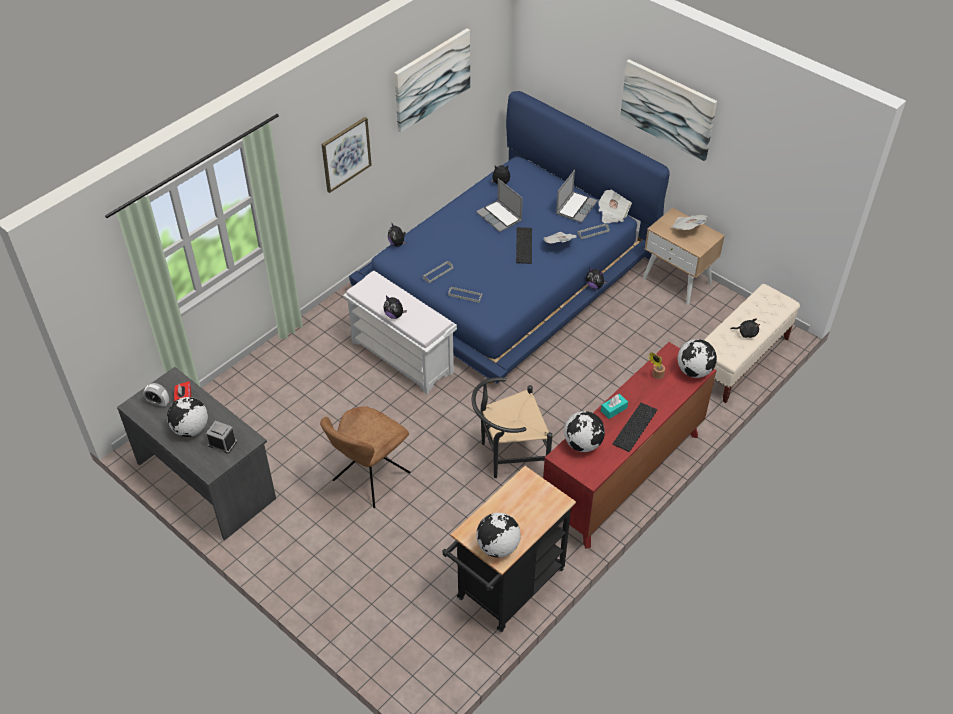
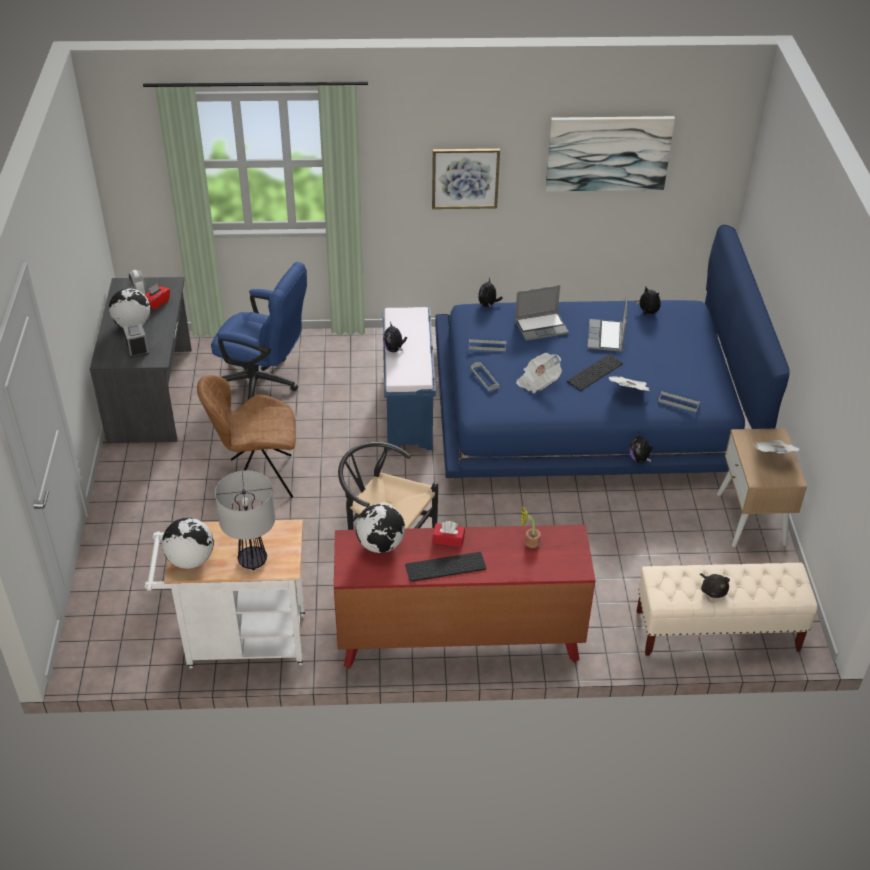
camera: 45 degrees right, 5 degrees down
white bench [343,270,457,394] -> blue bench [383,307,436,451]
black cart [442,466,576,632] -> white cart [145,520,305,668]
laptop [556,170,598,223] -> laptop moved to [515,285,569,341]
newspaper [598,190,632,223] -> newspaper moved to [516,353,562,393]
turquoise tissue box [601,394,628,419] -> red tissue box [433,521,465,547]
picture [620,59,717,161] -> none
globe [677,339,717,378] -> none
none -> blue office chair [211,262,307,400]
none -> table lamp [215,470,276,570]

